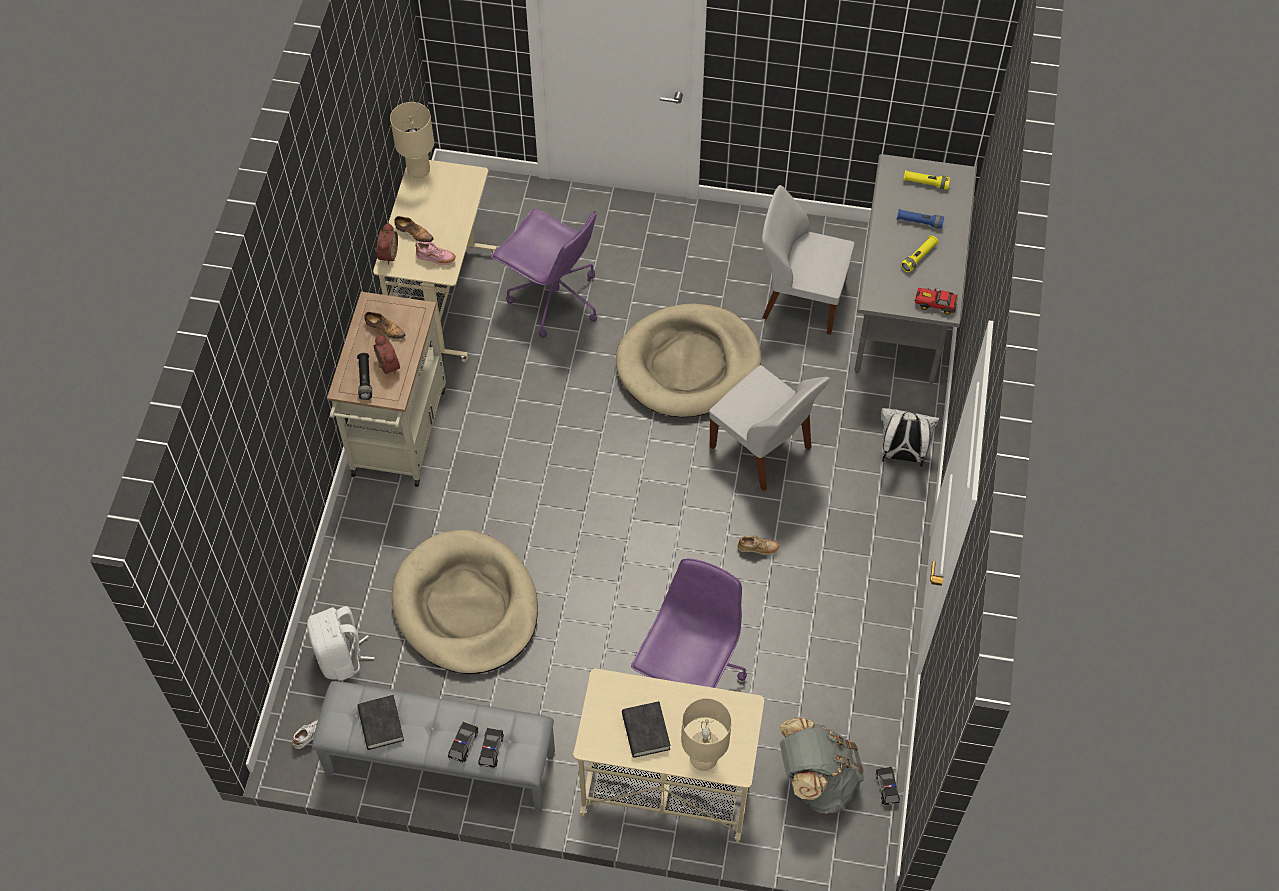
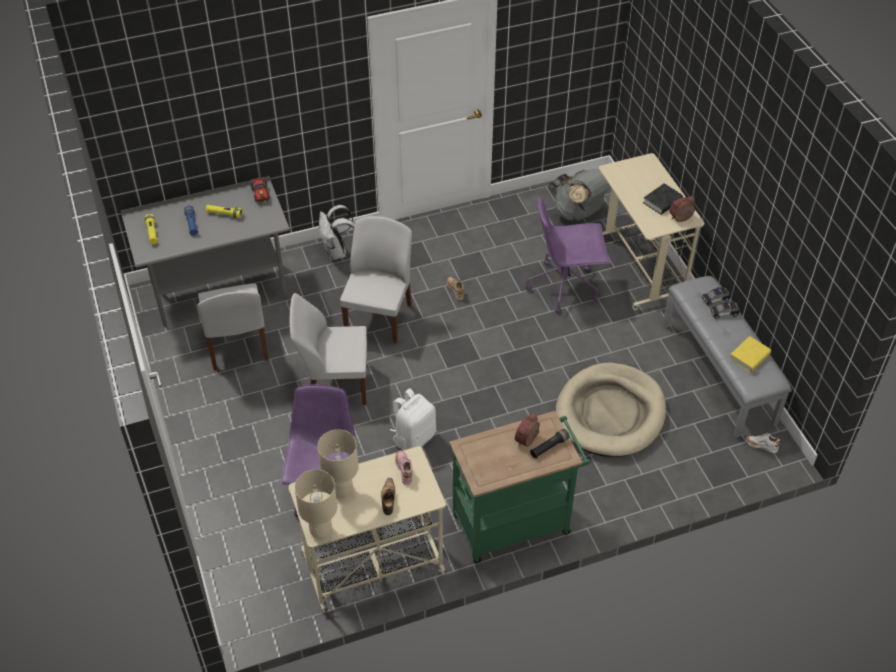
camera: 120 degrees left, 10 degrees down
white backpack [307,606,374,681] -> white backpack moved to [390,388,436,450]
beige cart [327,292,446,487] -> green cart [449,411,590,564]
black book [357,695,404,750] -> yellow book [729,336,771,373]
shoe [364,312,405,339] -> none
alarm clock [375,223,398,265] -> alarm clock moved to [669,196,695,222]
beige dog bed [616,304,761,417] -> white chair [289,293,367,405]
beige table lamp [681,698,732,771] -> beige table lamp moved to [317,430,359,498]

